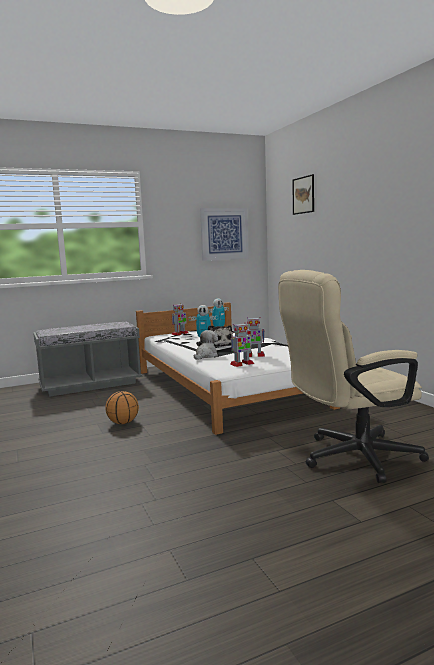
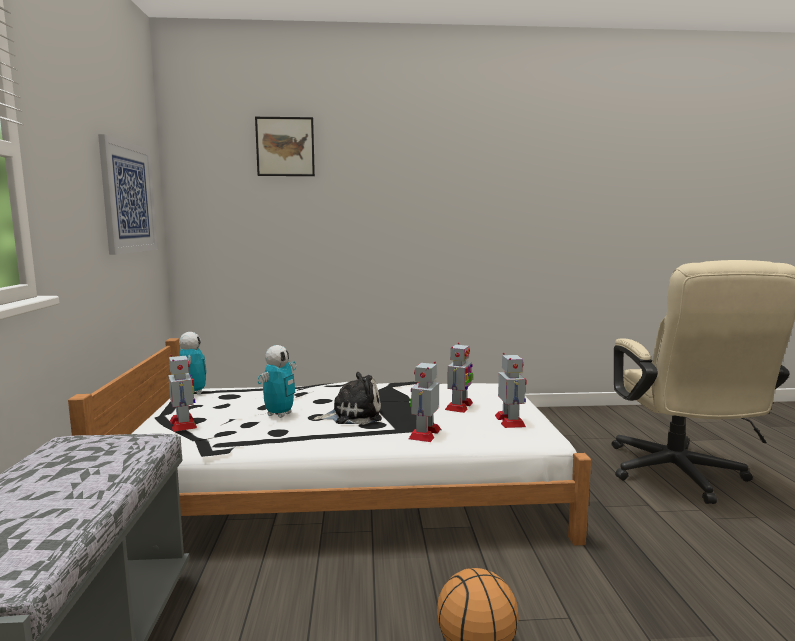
camera: 70 degrees left, 0 degrees up
plush toy [194,330,218,360] -> toy robot [409,362,441,442]

